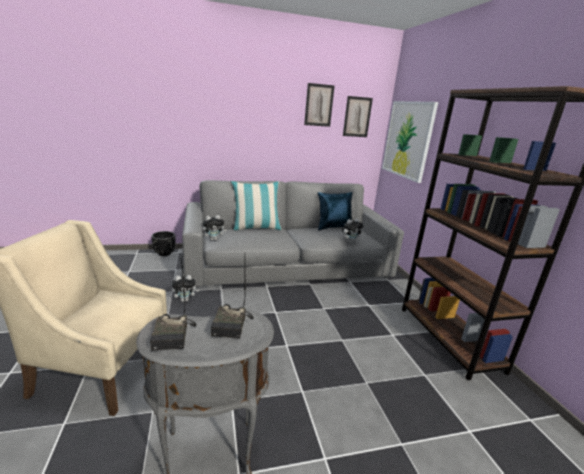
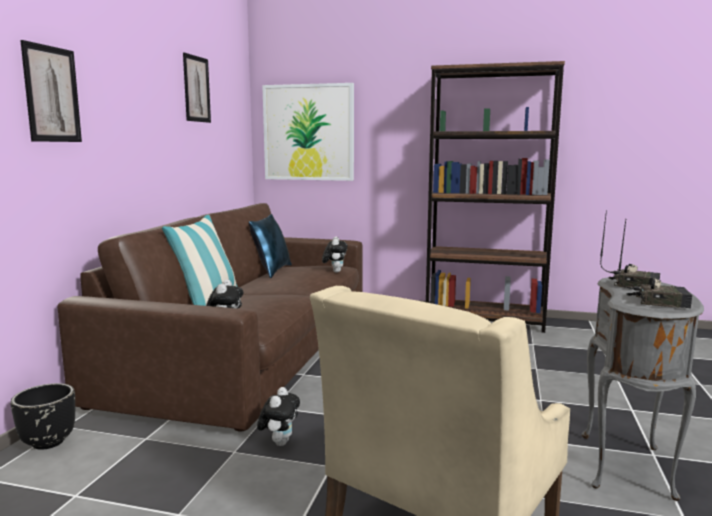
camera: 60 degrees left, 10 degrees down
grey sofa [182,180,404,288] -> brown sofa [58,203,363,431]
picture [343,96,373,137] -> picture moved to [20,40,82,142]

